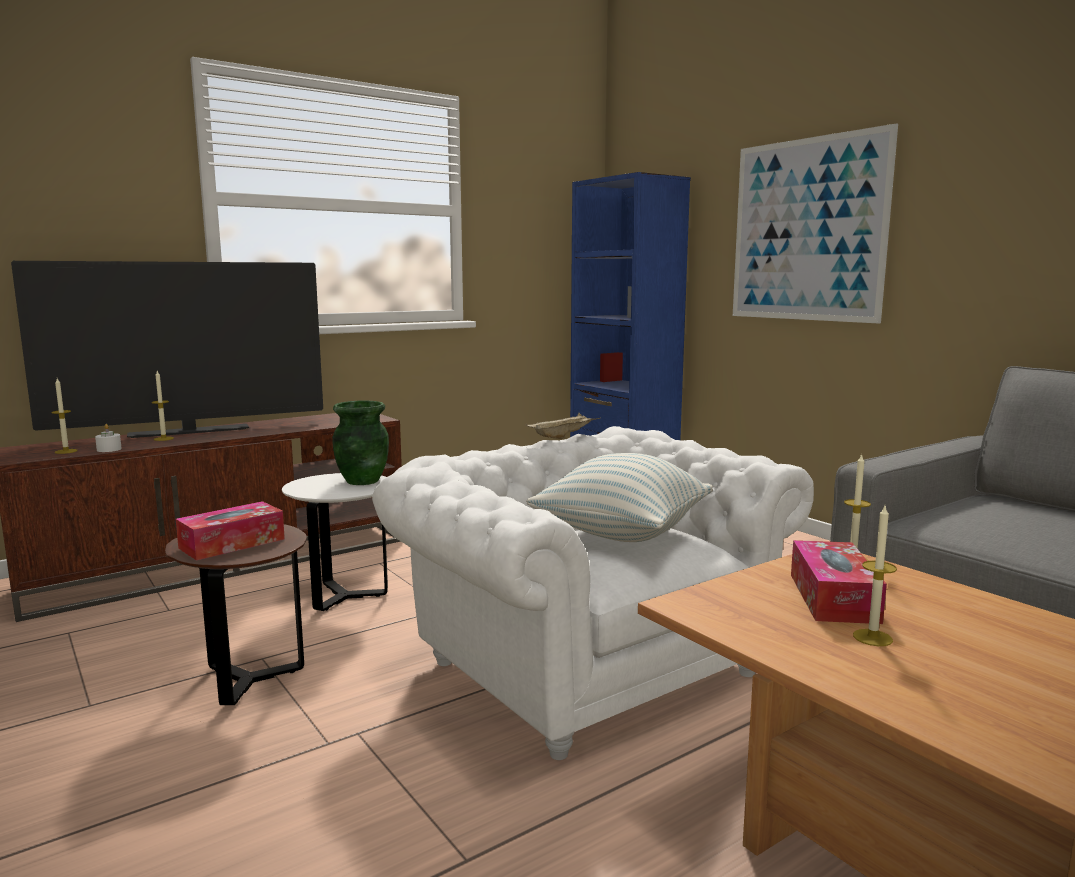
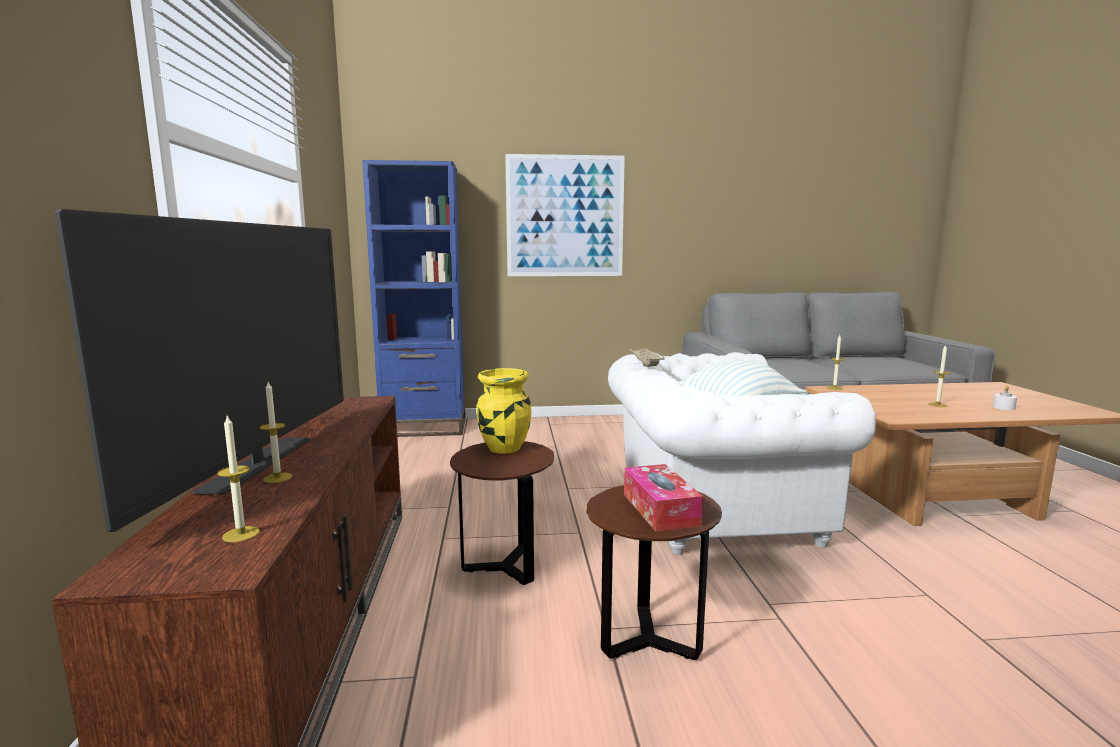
camera: 60 degrees left, 0 degrees up
white candle [95,424,122,452] -> white candle moved to [993,386,1017,410]
white side table [282,473,388,611] -> brown side table [450,441,554,585]
green vase [332,401,389,485] -> yellow vase [477,368,531,454]
tissue box [791,540,887,624] -> none

